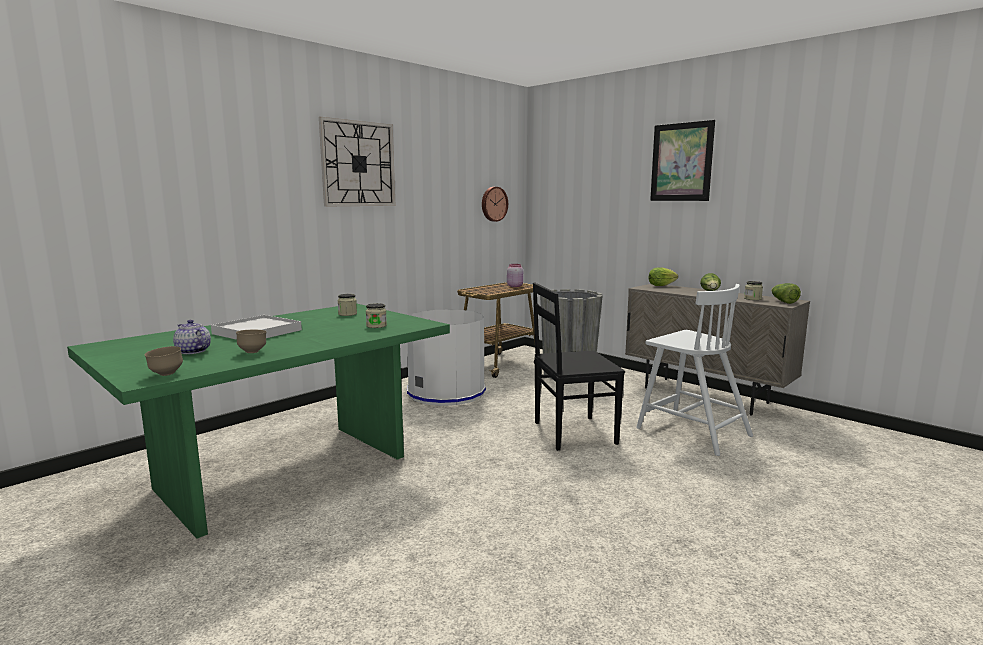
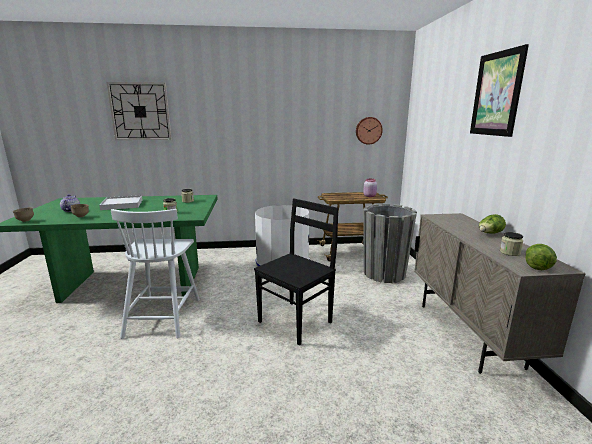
camera: 40 degrees right, 5 degrees up
wall clock [319,117,396,206] -> wall clock moved to [107,82,172,140]
black chair [533,282,625,451] -> black chair turned 105 degrees clockwise [254,199,338,345]
white chair [636,284,753,456] -> white chair moved to [111,209,200,339]
lettuce [648,267,678,286] -> none

